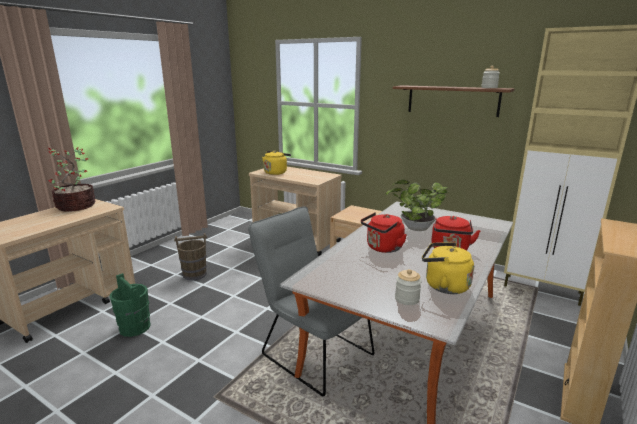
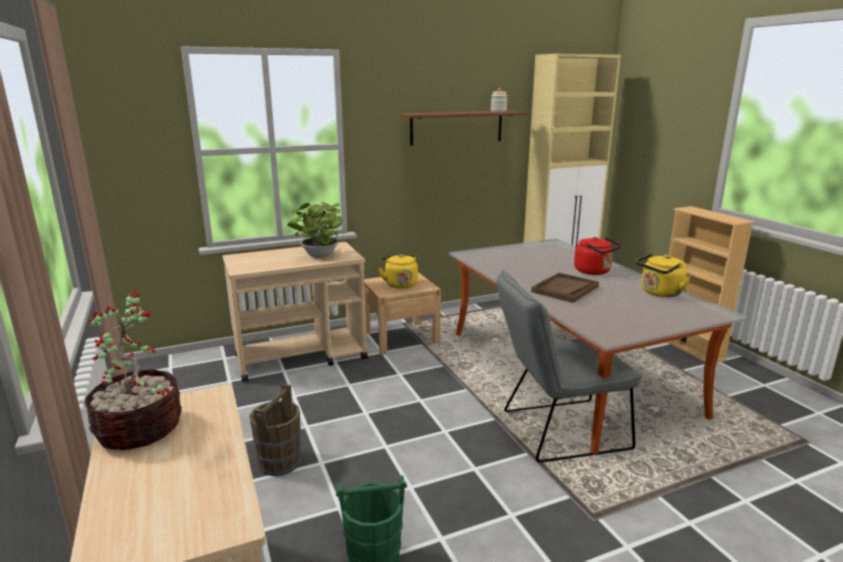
camera: 55 degrees left, 0 degrees up
yellow kettle [262,151,291,175] -> yellow kettle moved to [379,254,418,289]
red kettle [361,212,407,253] -> brown tray [531,273,599,303]
potted plant [385,180,448,231] -> potted plant moved to [288,202,343,258]
jar [395,269,422,305] -> none

